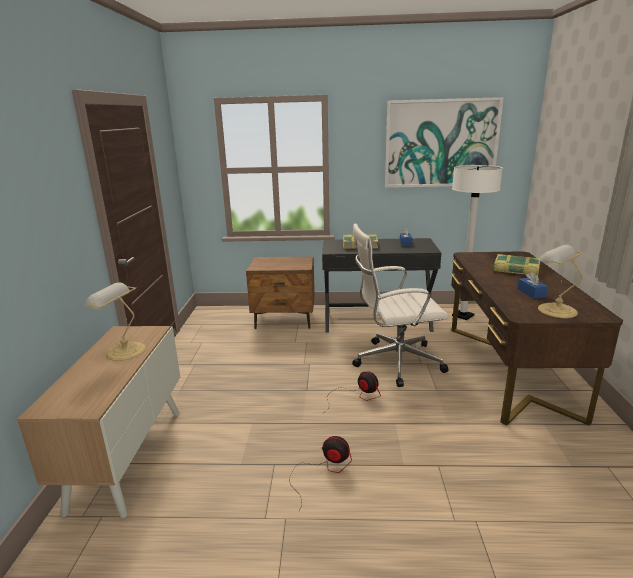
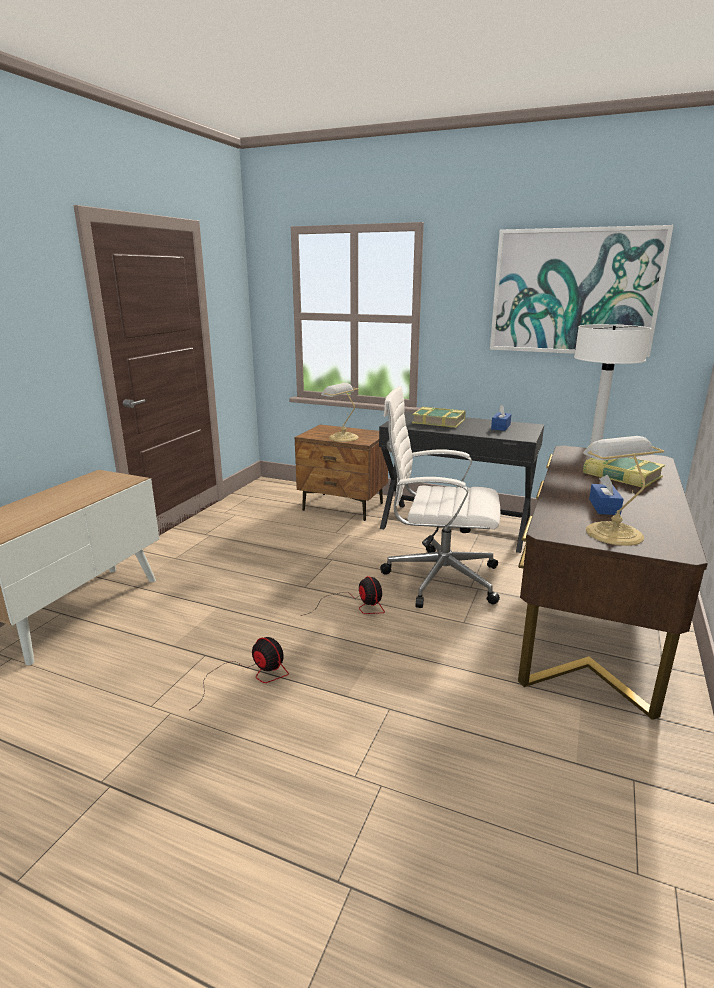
camera: 20 degrees right, 0 degrees up
table lamp [84,282,146,361] -> table lamp moved to [321,383,358,442]

